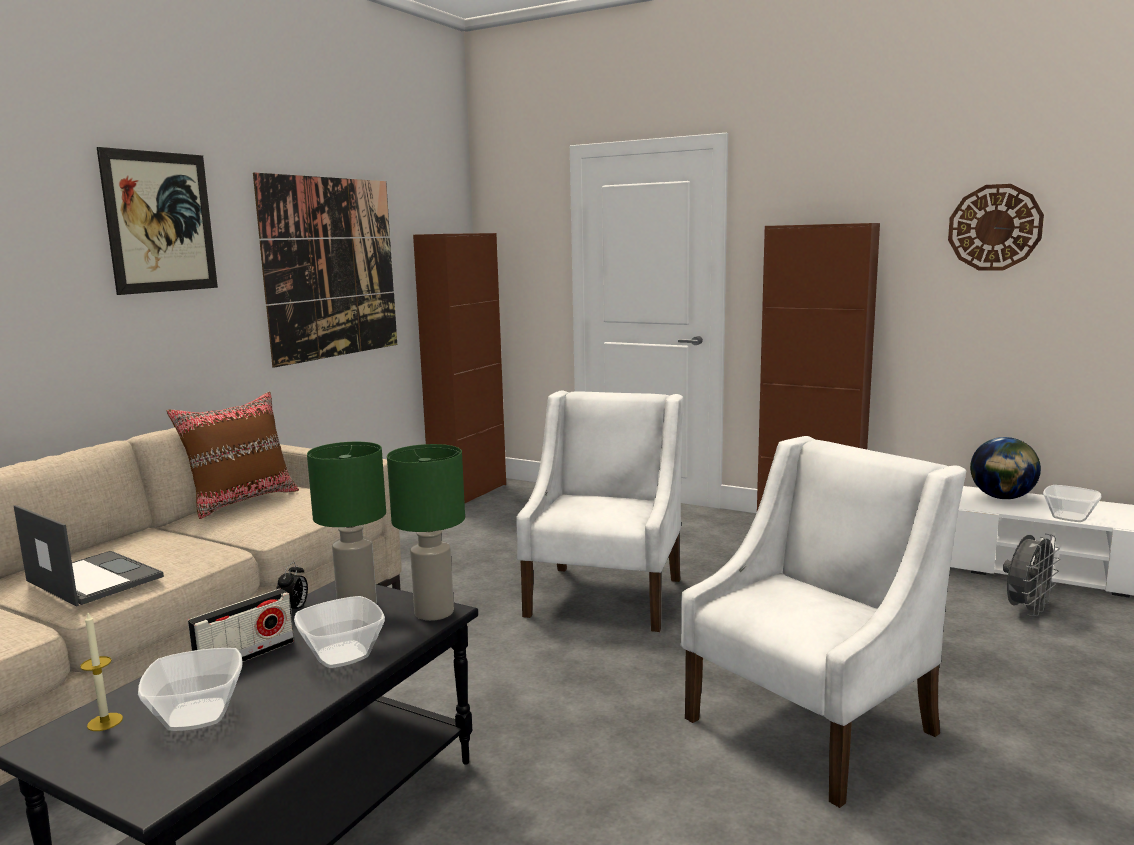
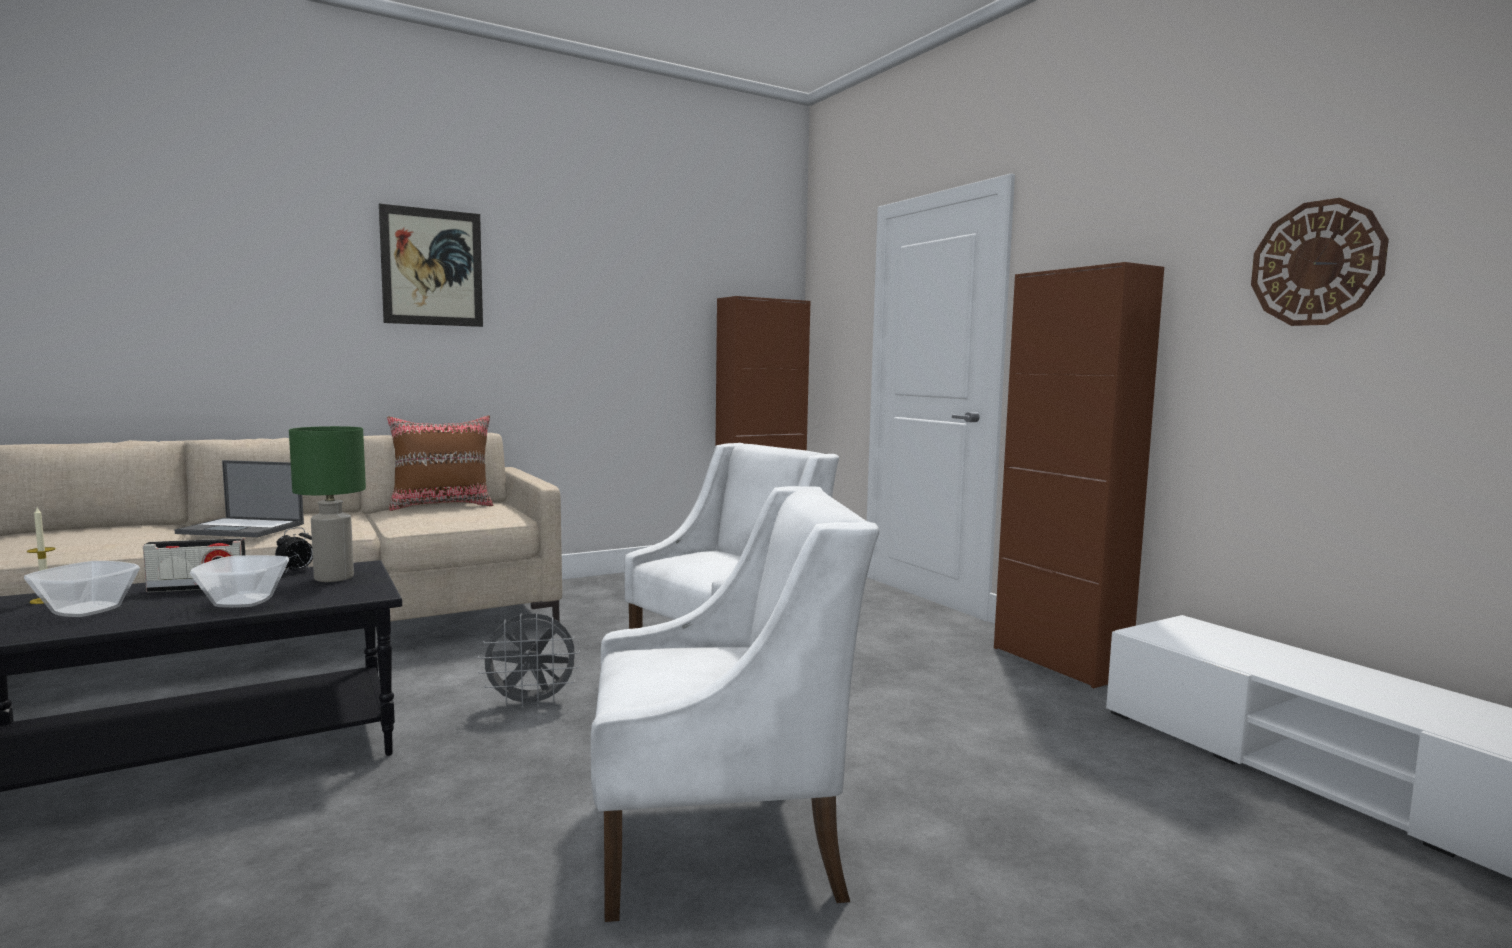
camera: 30 degrees right, 5 degrees down
laptop [14,505,164,606] -> laptop turned 120 degrees clockwise [175,460,304,538]
picture [253,173,397,368] -> none
green table lamp [387,444,465,621] -> none
globe [970,437,1041,499] -> none
grey fan [1003,533,1060,616] -> grey fan moved to [478,613,580,710]
bowl [1043,485,1101,522] -> none

